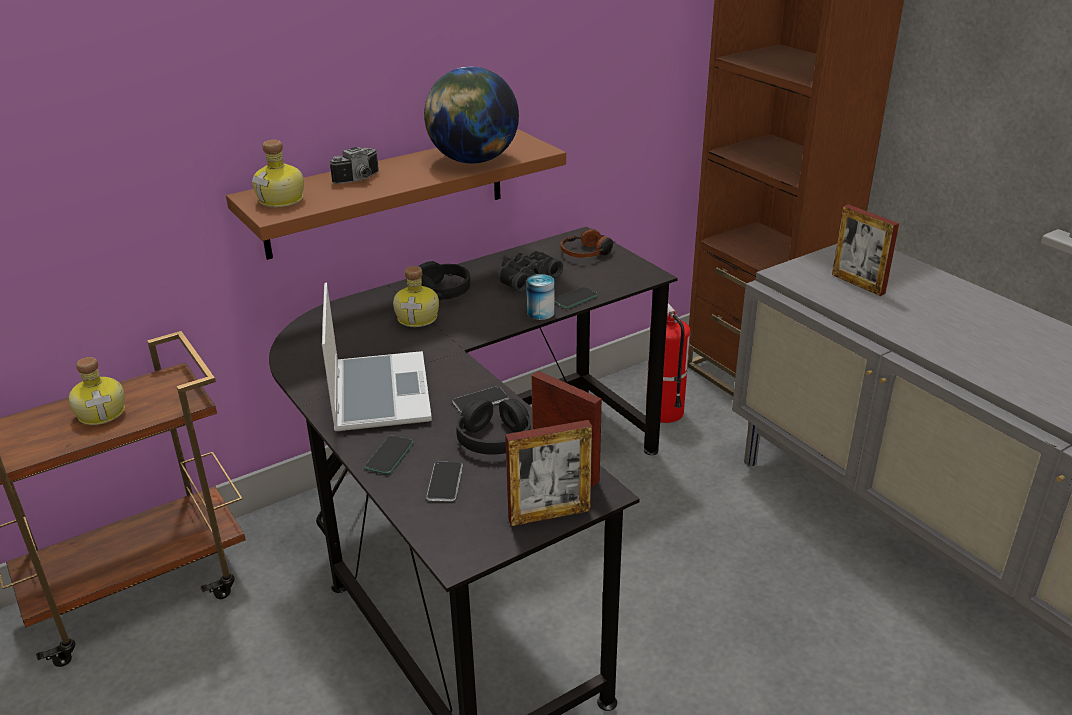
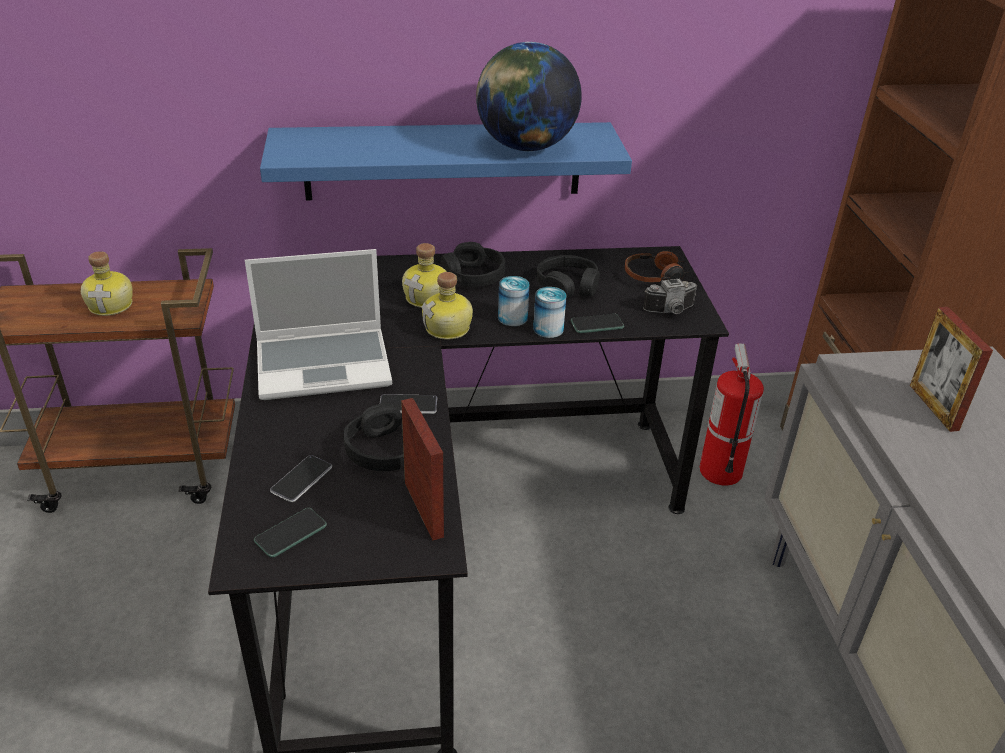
camera: 25 degrees right, 5 degrees up
brown shelf [226,129,566,260] -> blue shelf [260,122,632,200]
bottle [252,140,304,207] -> bottle moved to [421,272,473,340]
laptop [322,283,432,431] -> laptop turned 60 degrees clockwise [245,249,392,400]
camera [330,147,379,184] -> camera moved to [643,279,698,314]
phone [364,435,414,474] -> phone moved to [254,508,327,558]
black binoculars [498,251,563,292] -> black headphones [536,255,600,299]
picture frame [505,420,592,526] -> none
none -> can [498,276,530,326]

